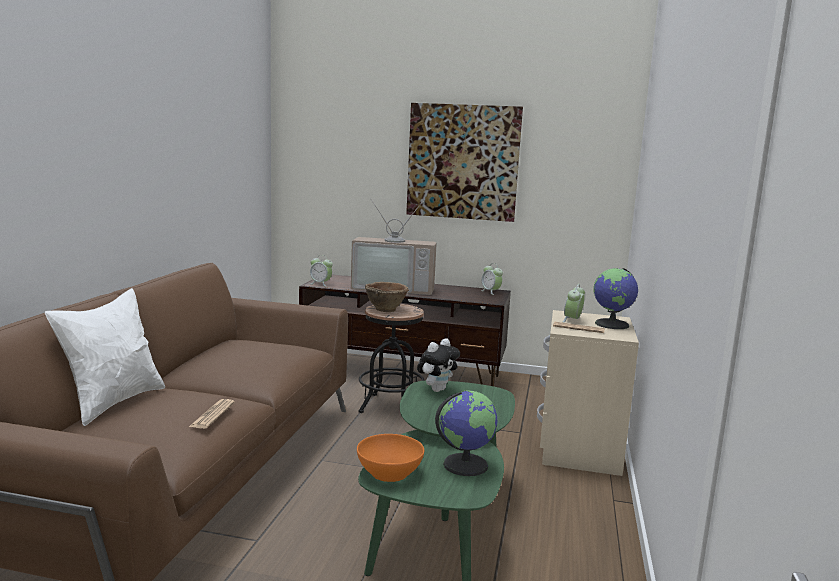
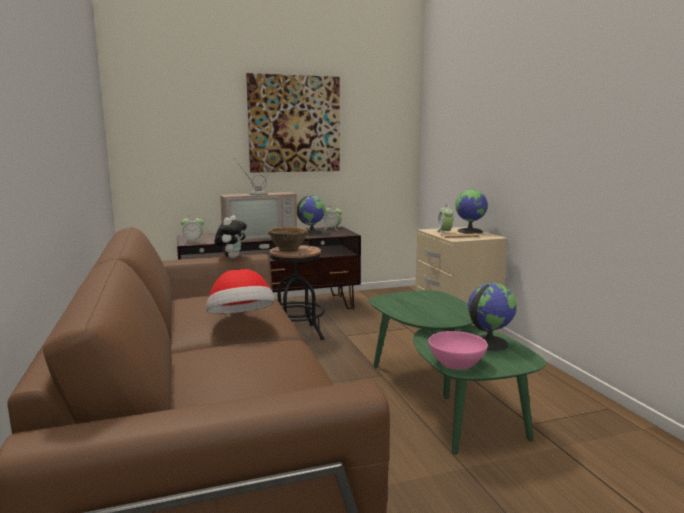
camera: 30 degrees left, 0 degrees up
white pillow [45,288,165,426] -> none
newspaper [189,399,235,429] -> none
orange bowl [357,434,424,482] -> pink bowl [428,331,488,370]
plush toy [417,338,460,392] -> plush toy moved to [214,215,247,258]
none -> hat [206,269,275,314]
none -> globe [297,196,326,235]

